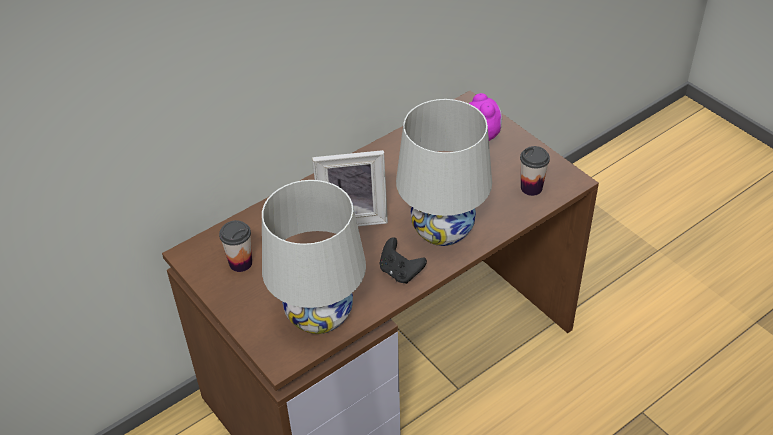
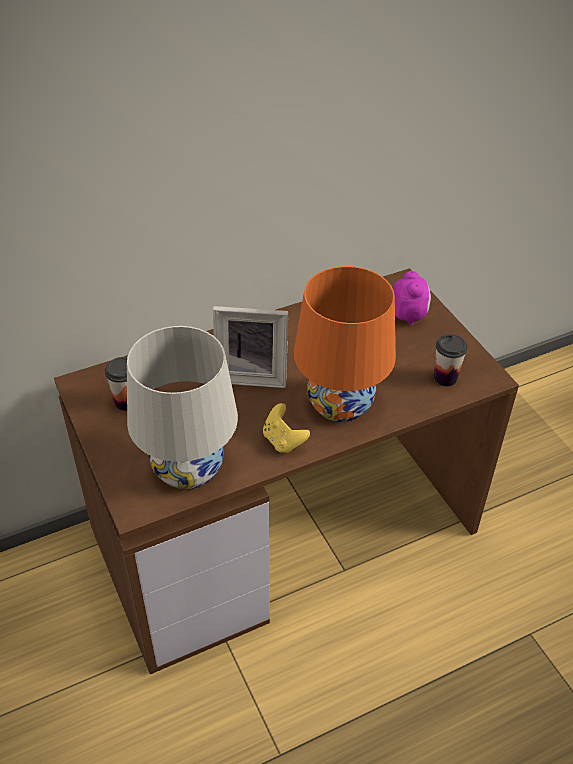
camera: 10 degrees right, 0 degrees up
black game controller [380,237,427,284] -> yellow game controller [263,403,310,454]
white table lamp [396,99,492,246] -> orange table lamp [294,266,396,422]

